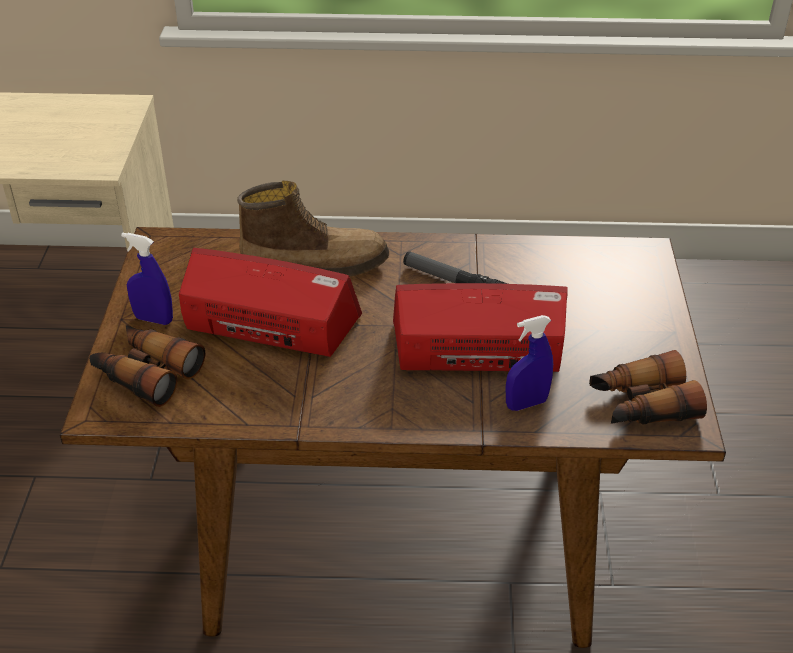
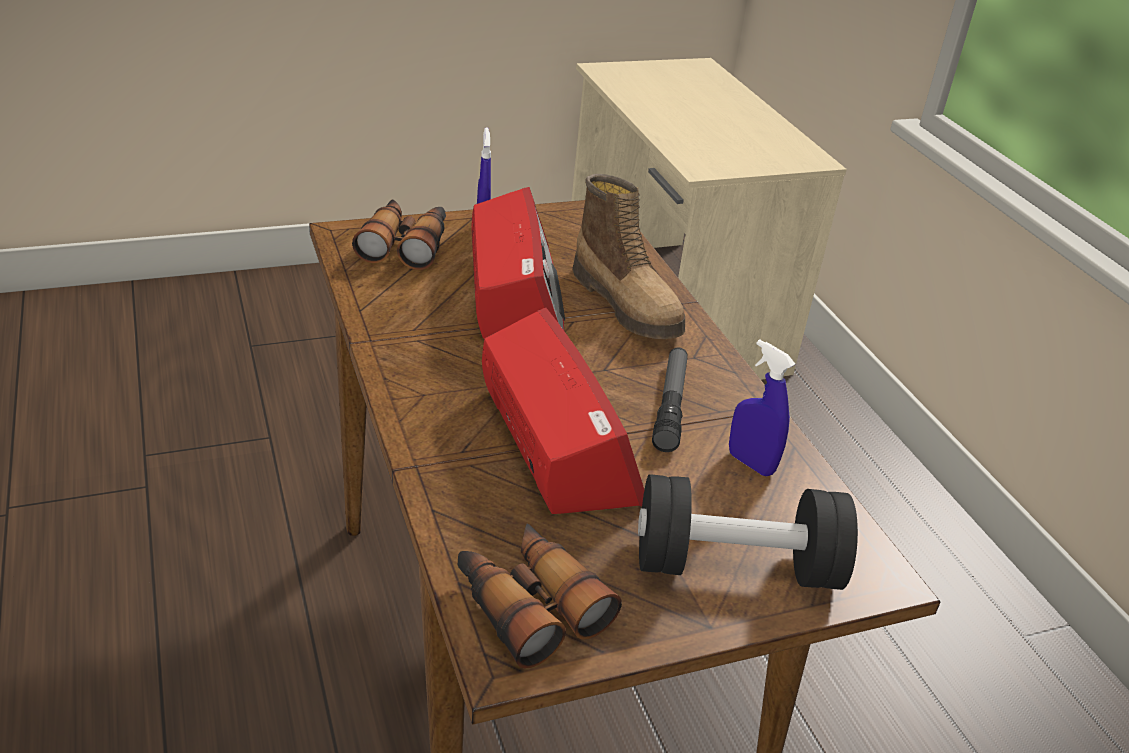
camera: 65 degrees right, 5 degrees down
blue spray bottle [506,315,553,411] -> blue spray bottle moved to [729,339,795,476]
none -> black dumbbell [638,474,858,590]

